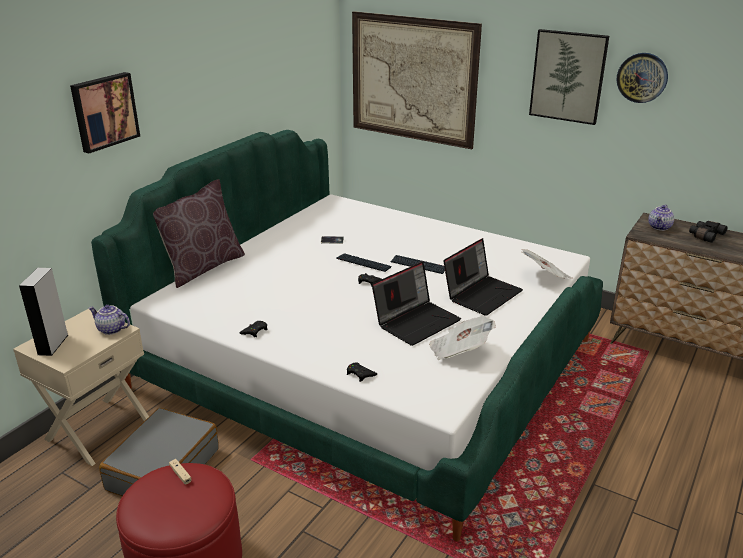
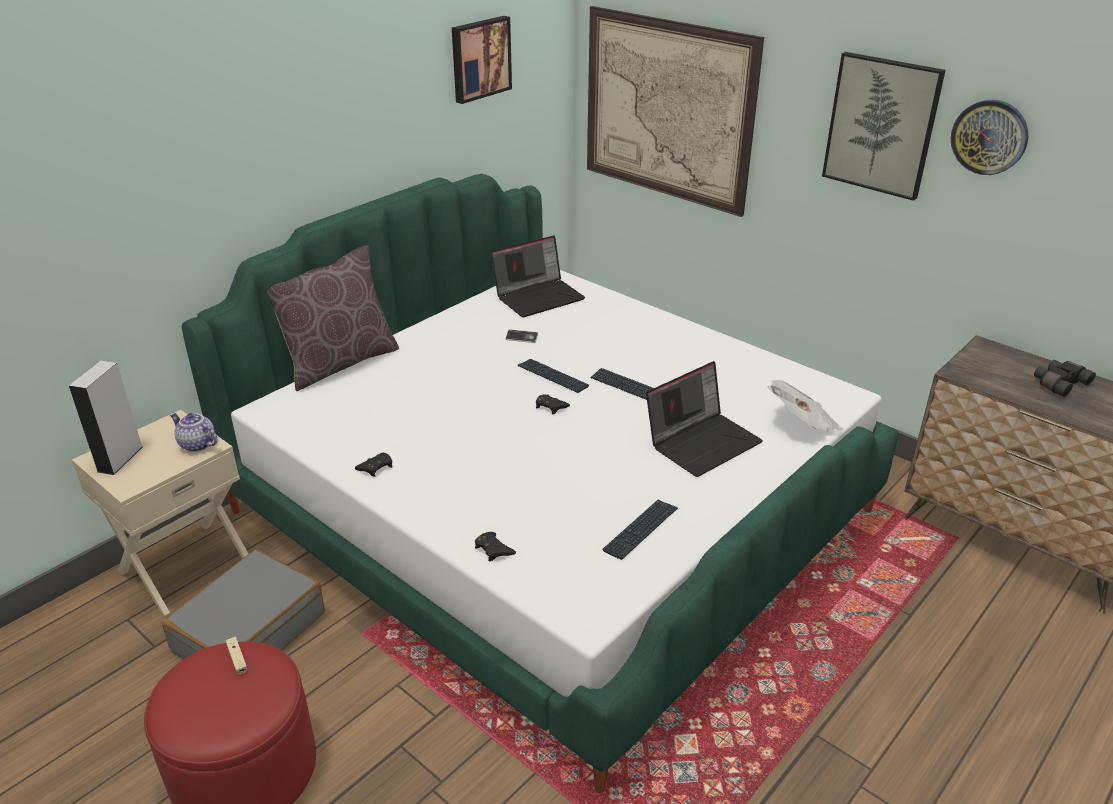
camera: 10 degrees right, 5 degrees up
picture [70,72,140,153] -> picture moved to [452,16,512,104]
laptop [372,262,461,346] -> laptop moved to [491,235,585,317]
newspaper [429,316,496,360] -> keyboard [602,500,678,560]
teapot [648,204,674,231] -> none

